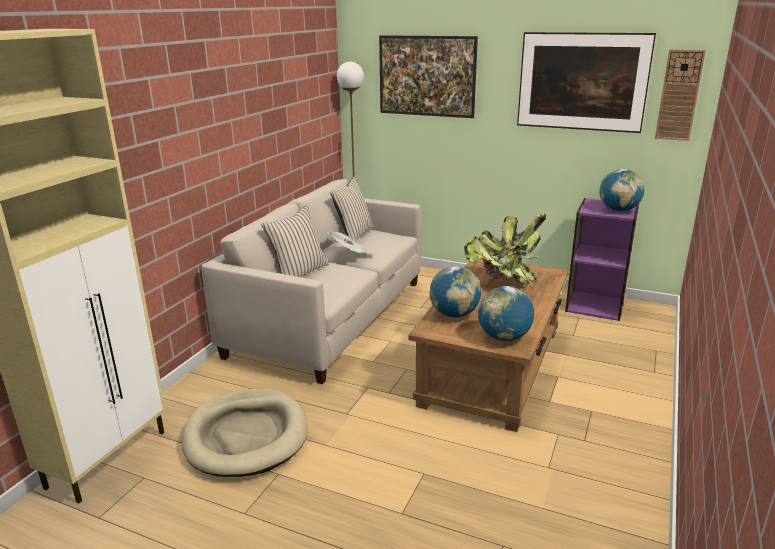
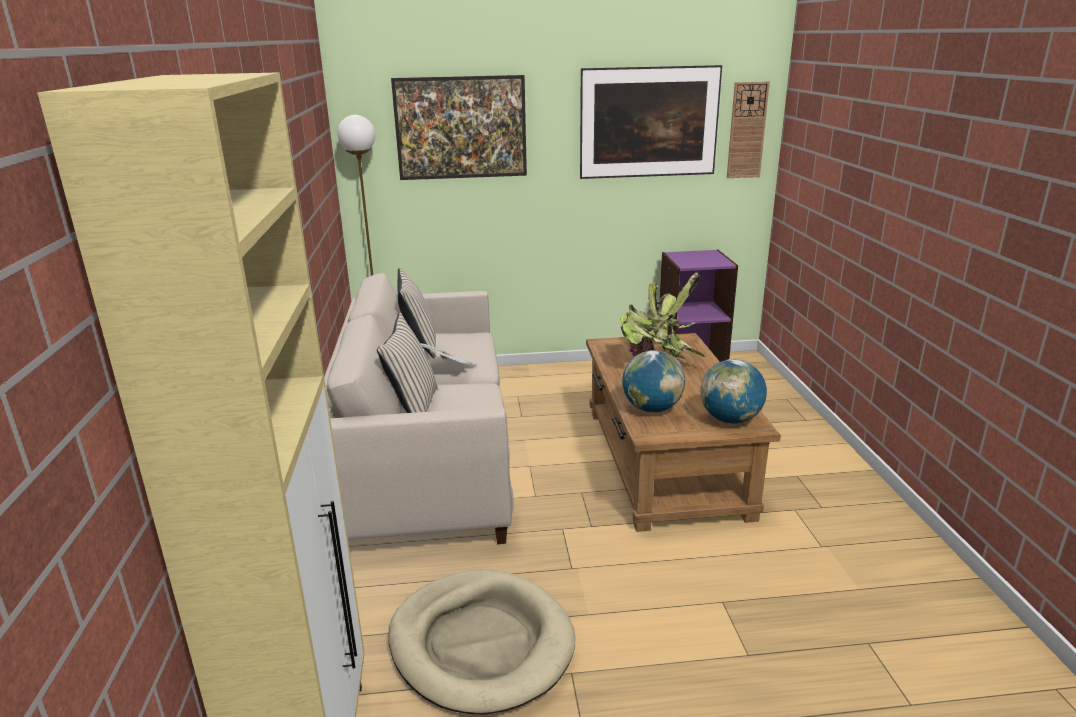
camera: 30 degrees left, 0 degrees up
globe [599,169,645,212] -> none

